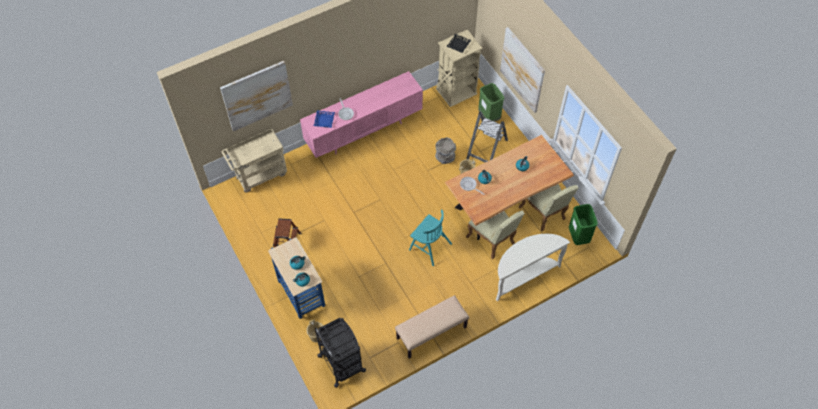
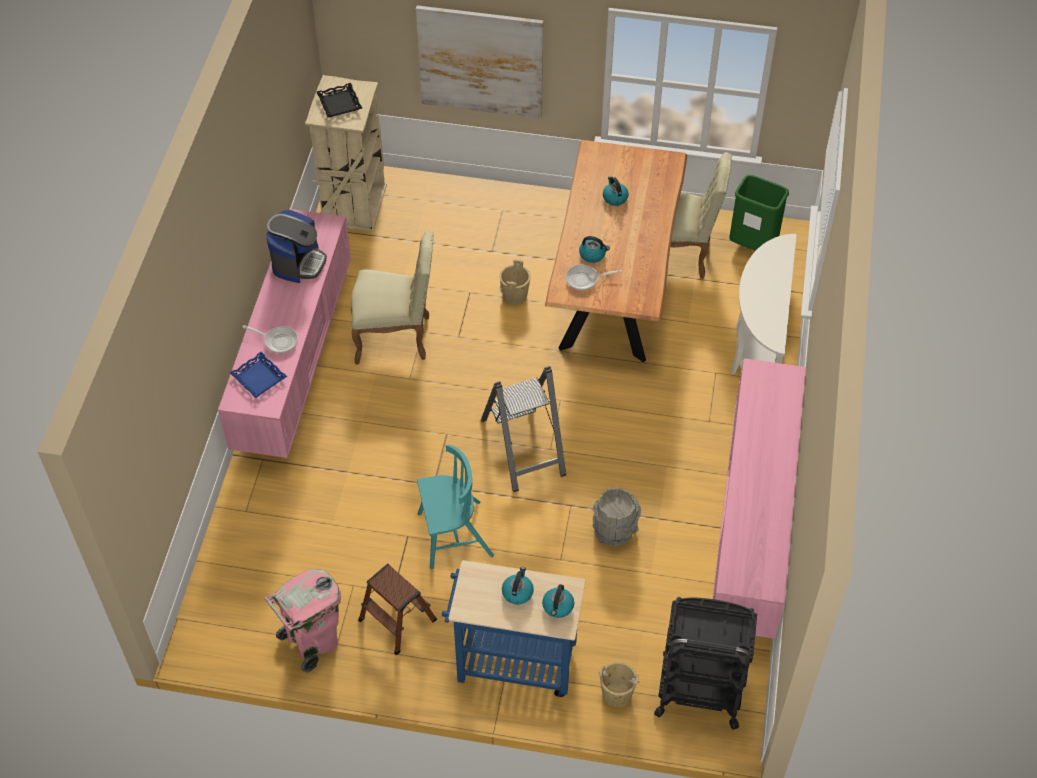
camera: 50 degrees left, 5 degrees down
picture [220,61,293,131] -> none
beige cart [221,129,287,193] -> none
beige bench [395,295,469,359] -> pink cabinet [713,358,806,639]
turquoise chair [409,209,452,266] -> turquoise chair moved to [417,445,494,569]
grey bucket [435,137,456,164] -> grey bucket moved to [592,488,641,546]
grey step ladder [466,112,508,163] -> grey step ladder moved to [481,366,566,492]
beige chair [466,211,525,259] -> beige chair moved to [351,231,434,364]
green trash can [478,83,504,122] -> none
none -> pink trash can [264,569,341,673]
none -> coffee machine [266,210,327,283]

